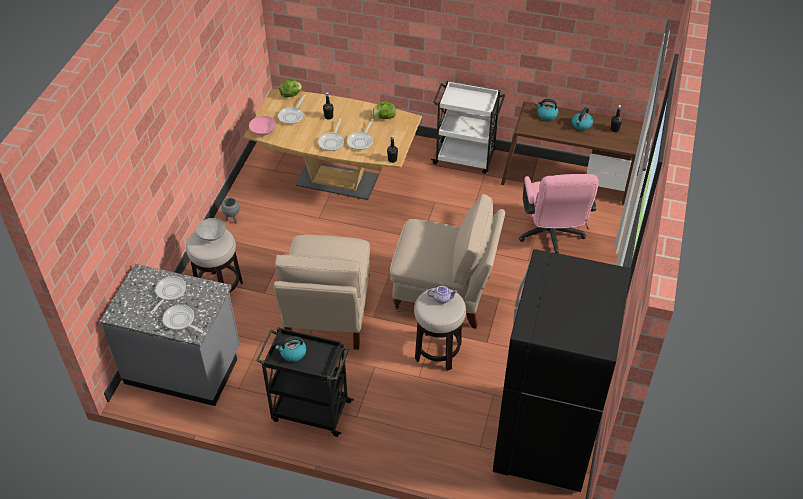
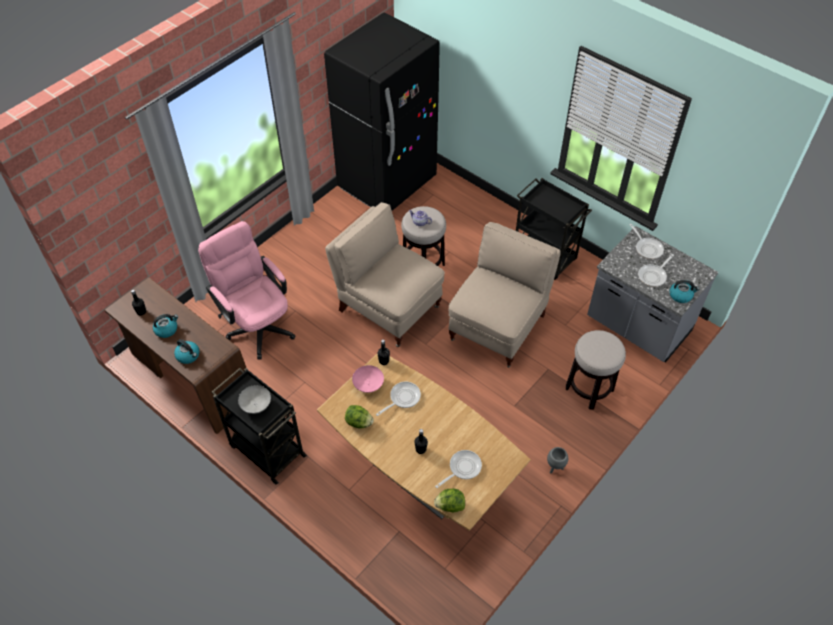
camera: 155 degrees left, 5 degrees up
grey bowl [196,218,226,241] -> grey bowl moved to [238,385,271,414]
pink bowl [249,116,276,136] -> pink bowl moved to [352,365,384,393]
kettle [275,336,306,362] -> kettle moved to [670,280,700,303]
frying pan [318,119,344,151] -> none
white cart [431,81,505,174] -> black cart [212,368,307,485]
pink office chair [519,174,599,254] -> pink office chair turned 60 degrees counterclockwise [198,221,296,359]

